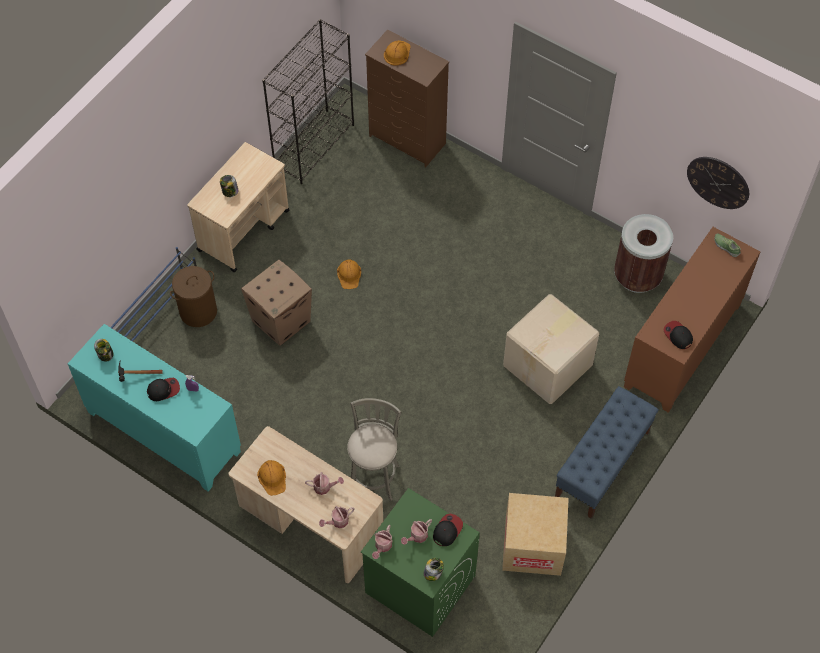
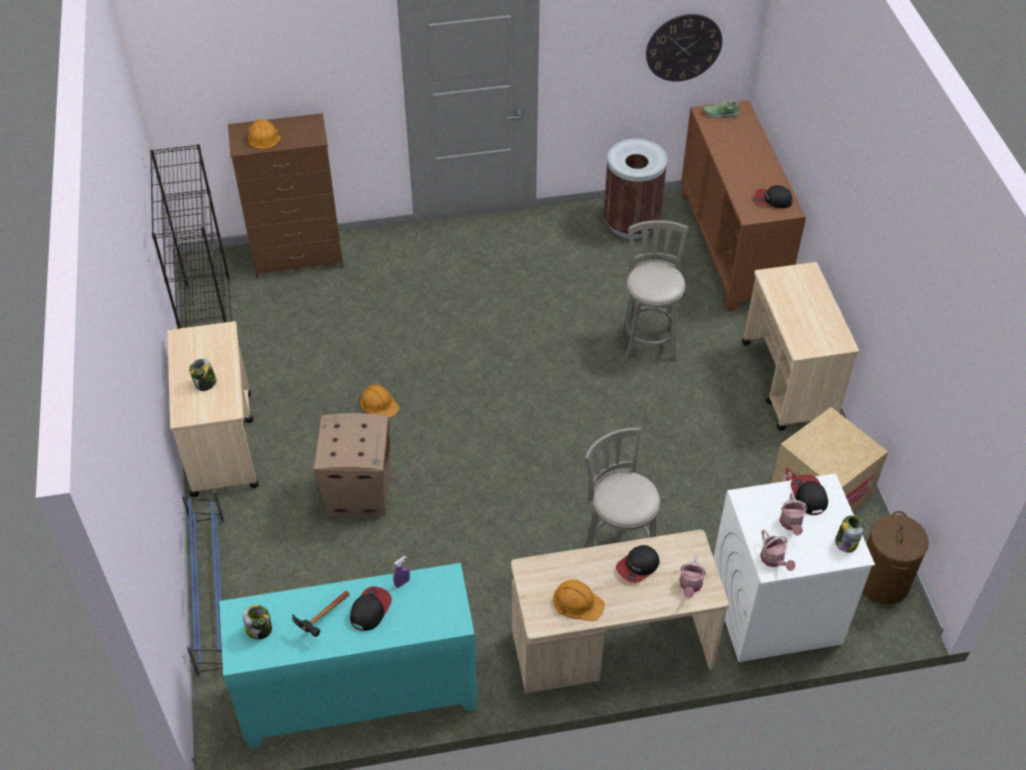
camera: 45 degrees left, 10 degrees down
brown laundry basket [170,266,217,327] -> brown laundry basket moved to [862,511,929,604]
watering can [305,472,344,495] -> cap [616,545,660,583]
green washing machine [361,488,480,637] -> white washing machine [713,473,875,662]
cardboard box [503,294,599,404] -> grey stool [621,220,689,361]
blue bench [555,386,659,519] -> beige cart [742,262,859,431]

